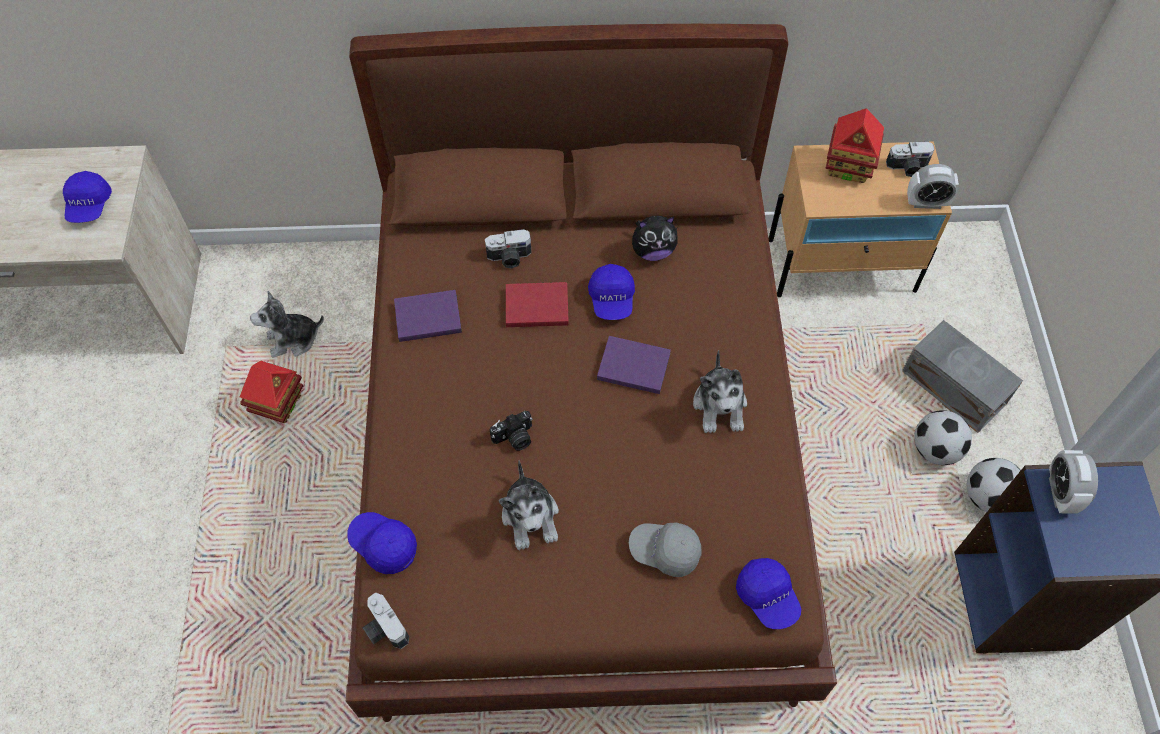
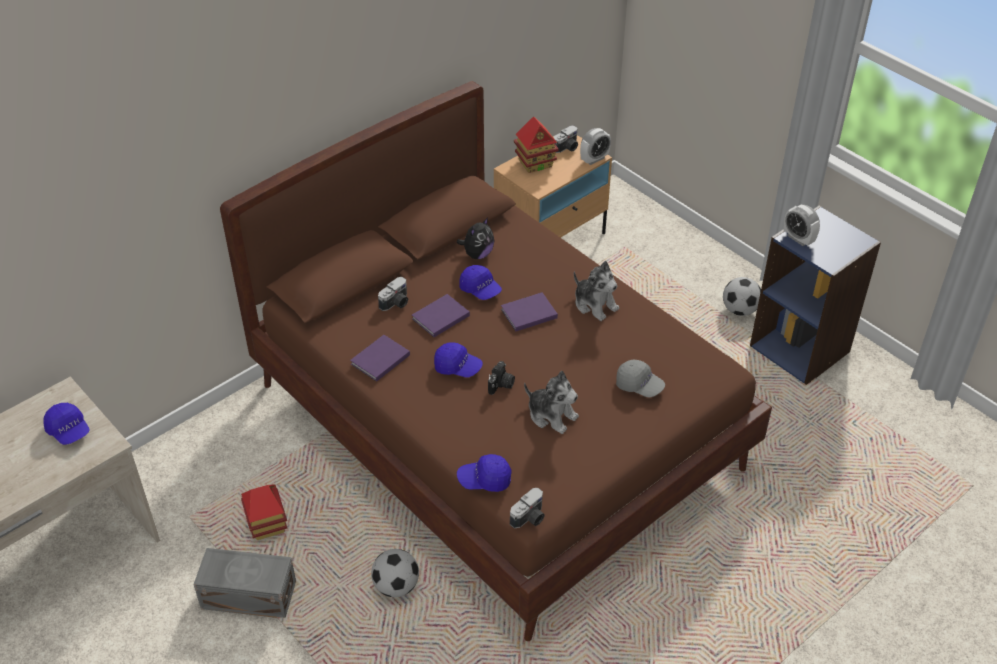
camera: 40 degrees left, 15 degrees down
plush toy [250,291,324,357] -> none
camera [362,592,409,649] -> camera turned 60 degrees counterclockwise [510,488,545,529]
red book [506,282,569,327] -> purple book [412,294,470,337]
grey cap [629,522,702,577] -> grey cap turned 120 degrees counterclockwise [616,360,665,398]
blue cap [736,558,801,629] -> blue cap moved to [434,342,483,377]
grey storage box [902,320,1023,433] -> grey storage box moved to [193,548,296,618]
football [914,410,972,465] -> football moved to [371,549,419,597]

